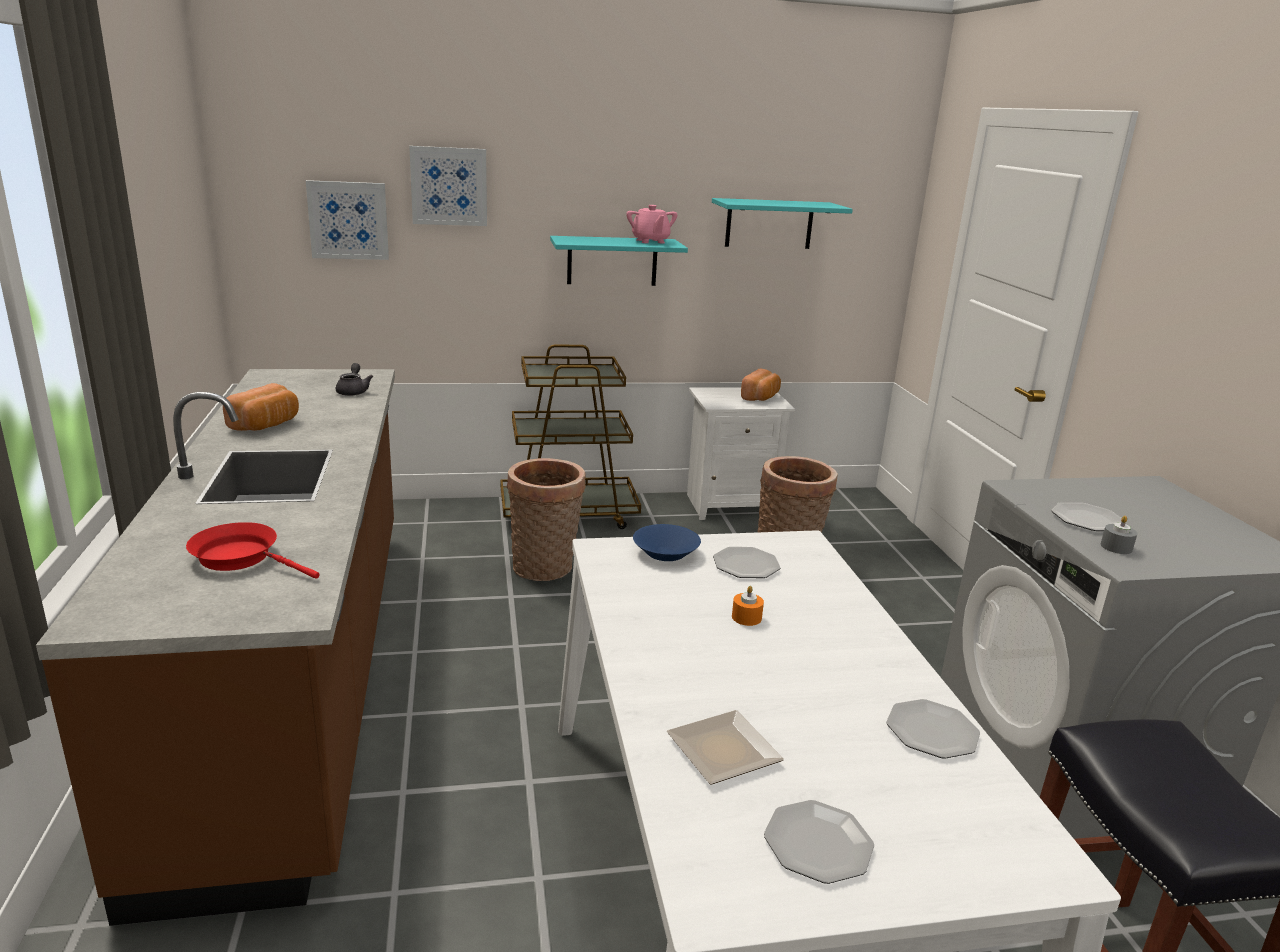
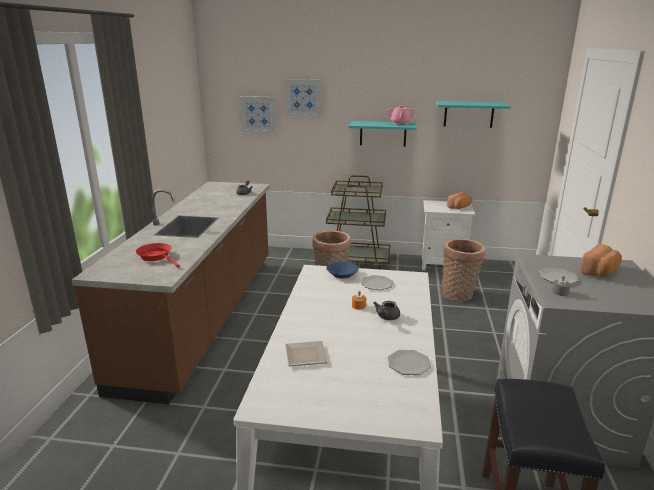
camera: 20 degrees right, 0 degrees up
bread [223,383,299,431] -> bread moved to [580,244,622,277]
plate [764,800,874,884] -> none
none -> grey teapot [373,301,400,320]

